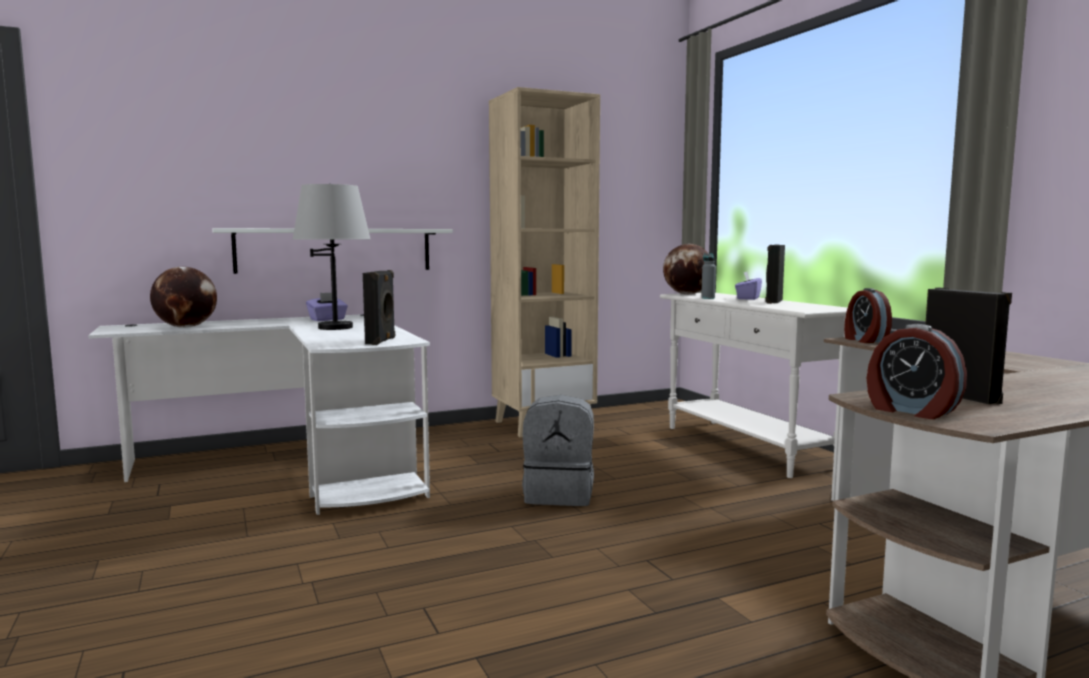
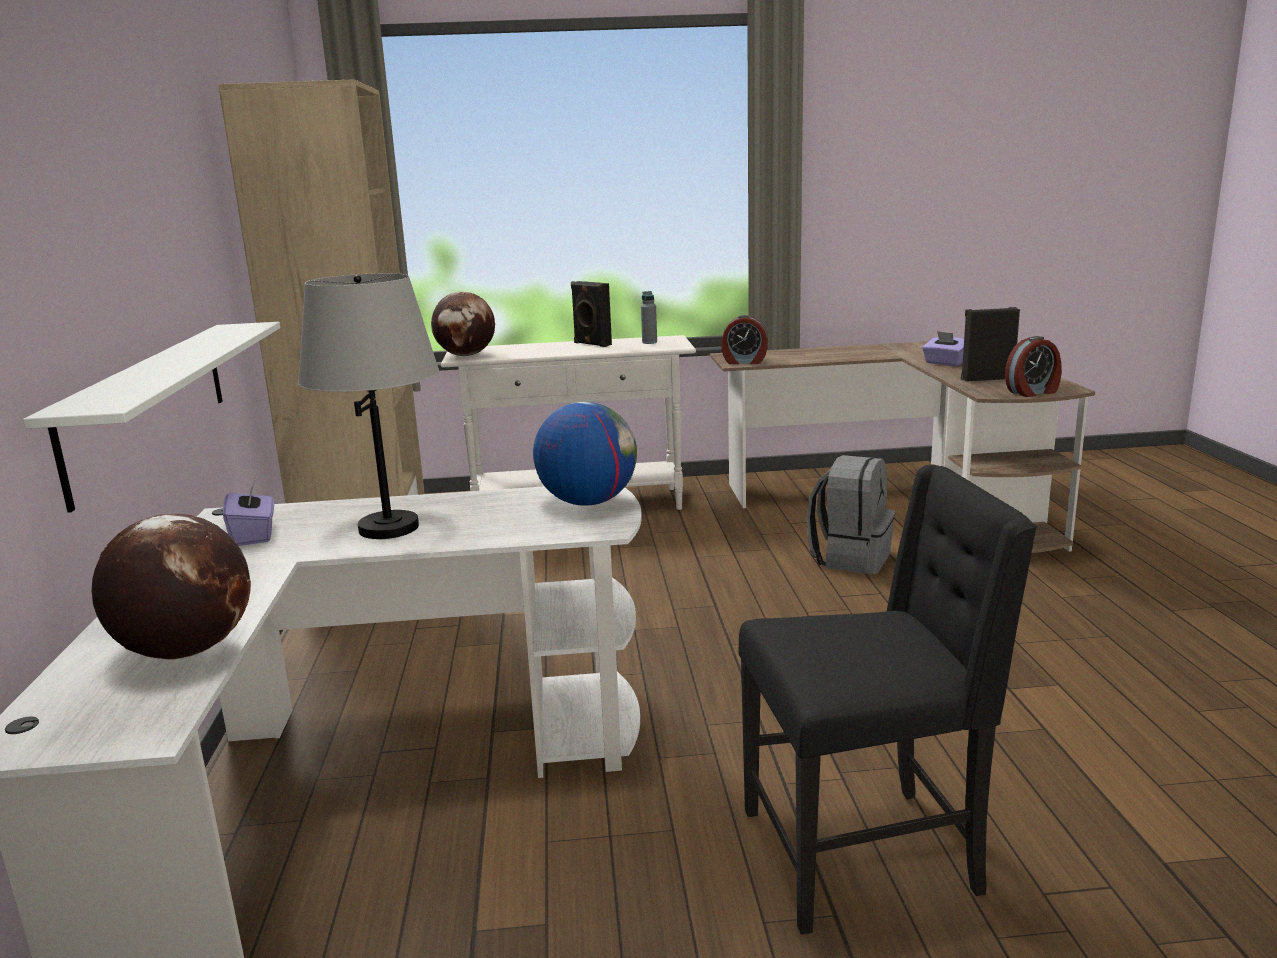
camera: 70 degrees left, 10 degrees up
black speaker [363,270,395,345] -> globe [533,402,637,506]
grey backpack [522,395,594,506] -> grey backpack moved to [807,455,895,574]
grey bottle [701,253,716,299] -> grey bottle moved to [641,291,657,344]
purple tissue box [735,272,762,300] -> purple tissue box moved to [922,331,964,366]
none -> black chair [738,464,1037,935]

